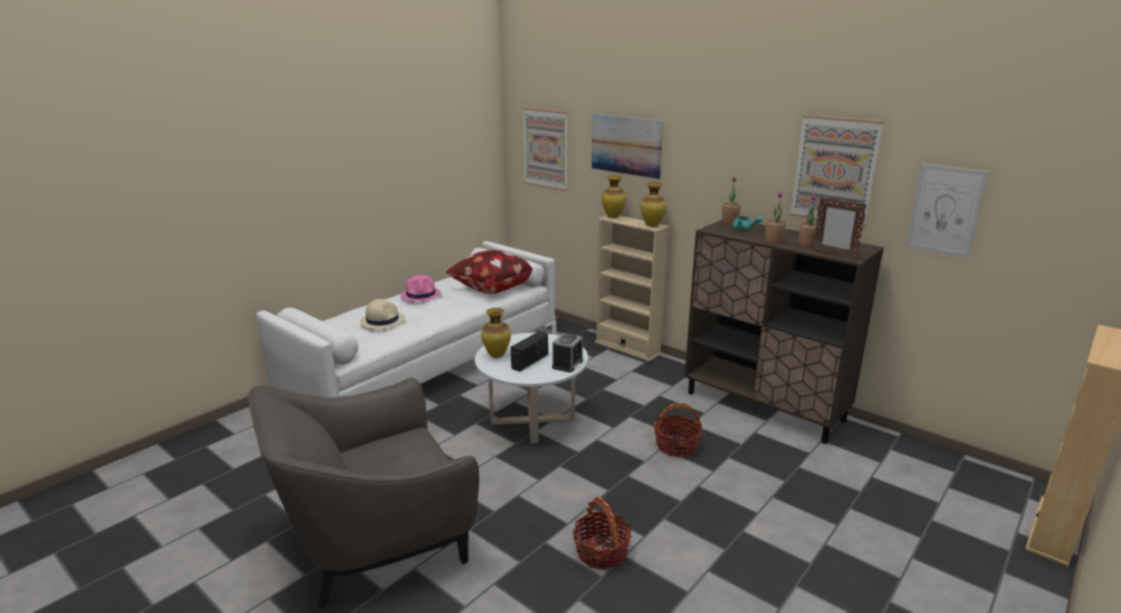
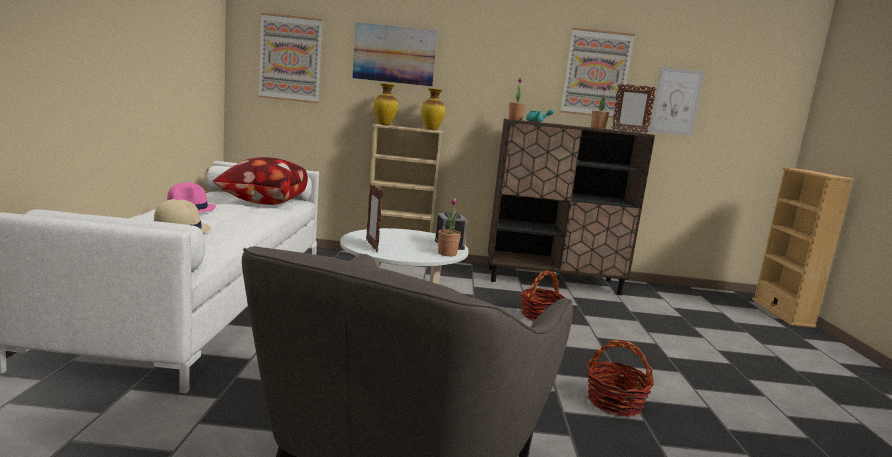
camera: 40 degrees left, 10 degrees down
vase [481,308,511,358] -> picture frame [366,183,383,252]
radio [511,331,548,372] -> none
potted plant [765,192,786,244] -> potted plant moved to [438,198,461,256]

